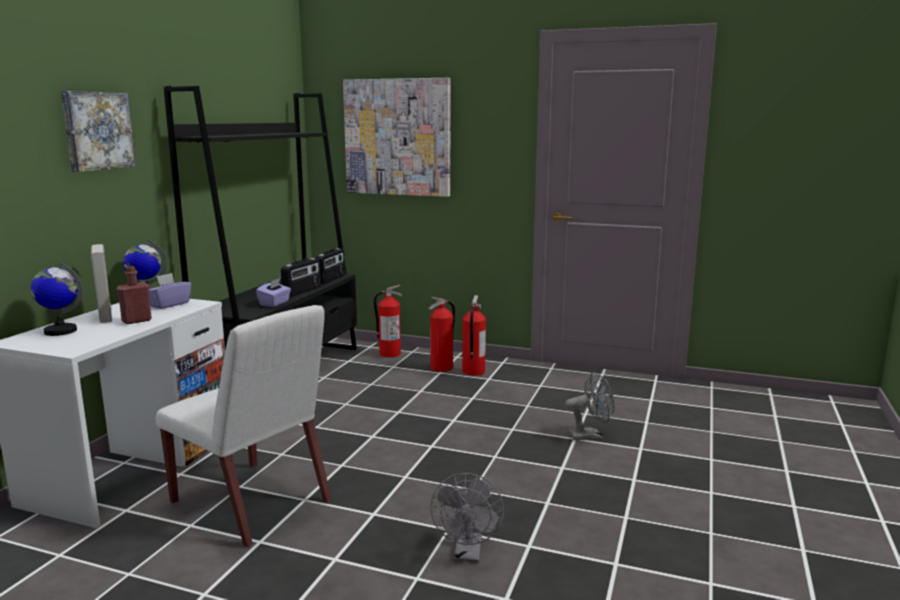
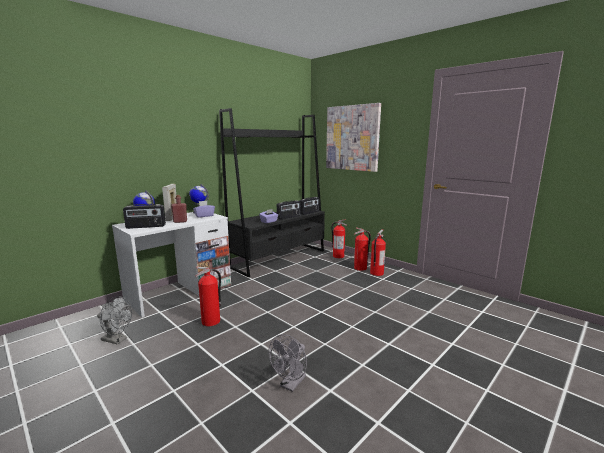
camera: 25 degrees right, 0 degrees up
picture [61,91,136,172] -> none
white chair [156,305,331,547] -> fire extinguisher [195,267,221,326]
grey fan [565,372,615,440] -> grey fan moved to [97,296,132,345]
none -> radio [123,204,166,229]

